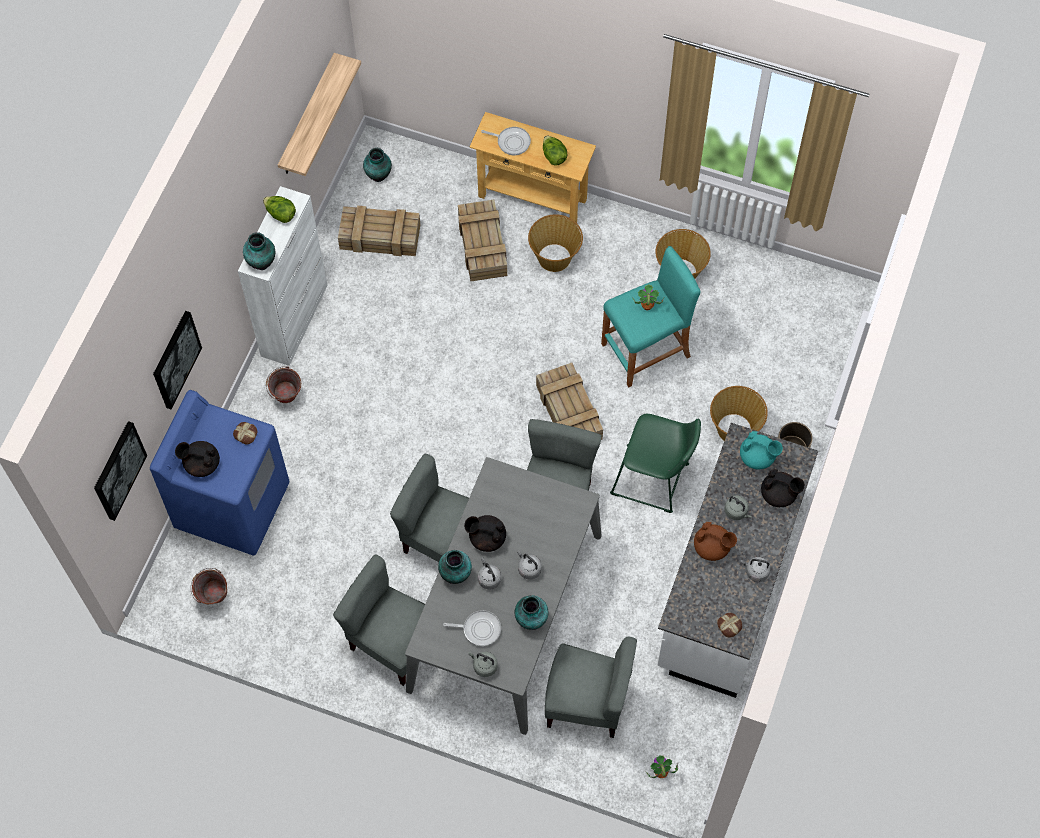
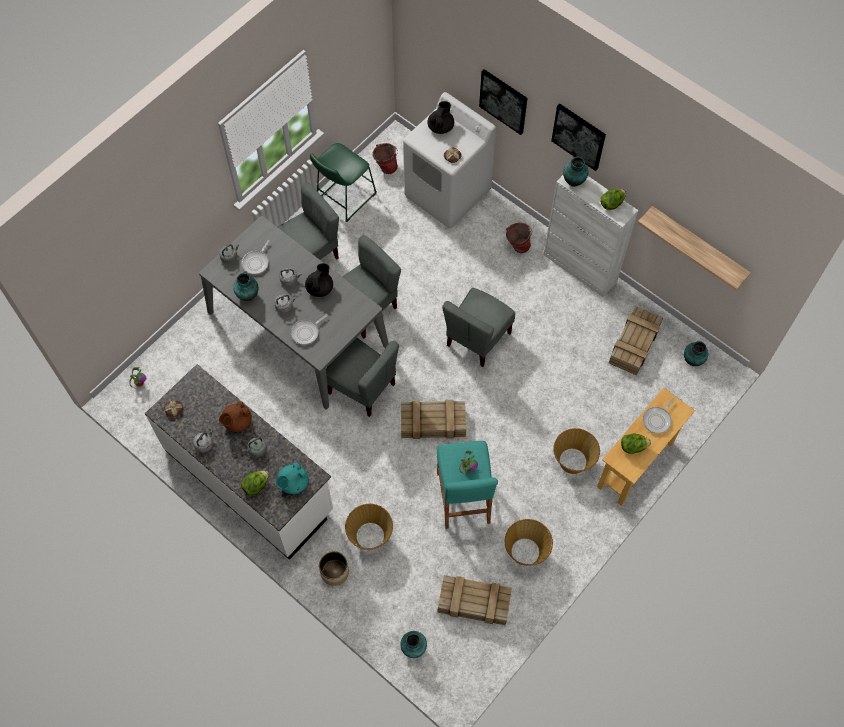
camera: 110 degrees right, 0 degrees up
picture [94,421,147,521] -> picture moved to [551,104,606,171]
blue washing machine [150,390,289,555] -> white washing machine [403,92,496,229]
vase [438,550,472,584] -> vase moved to [400,631,427,658]
crate [458,200,507,281] -> crate moved to [438,575,512,625]
grey chair [545,637,637,738] -> grey chair moved to [442,288,515,367]
green stool [610,414,701,513] -> green stool moved to [310,143,377,222]
black teapot [761,469,805,507] -> lettuce [241,471,269,496]
none -> frying pan [291,314,328,345]

